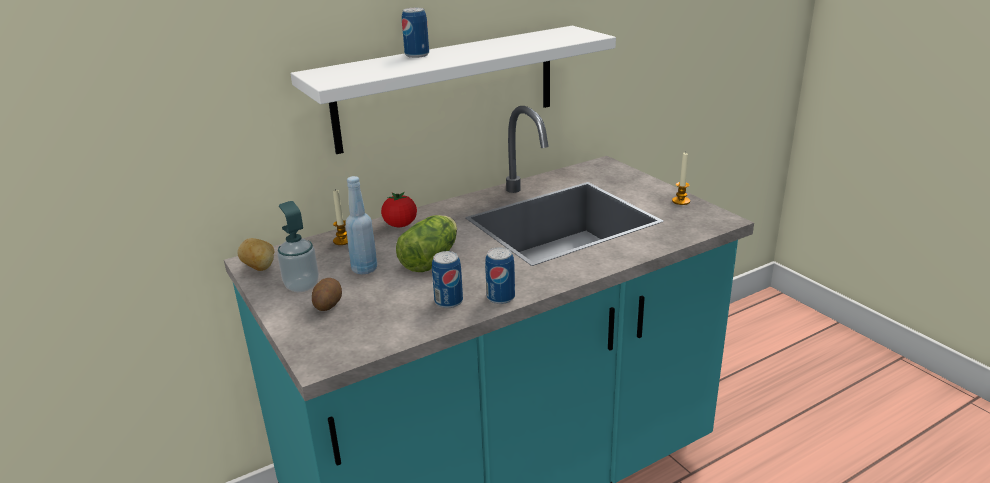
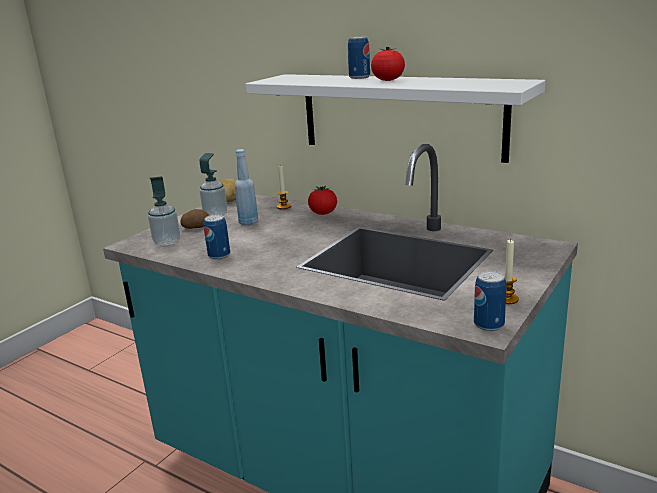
camera: 65 degrees right, 5 degrees down
lettuce [396,215,457,272] -> none
can [485,247,515,304] -> can moved to [474,271,507,331]
none -> soap dispenser [148,176,180,247]
none -> tomato [371,47,405,81]

